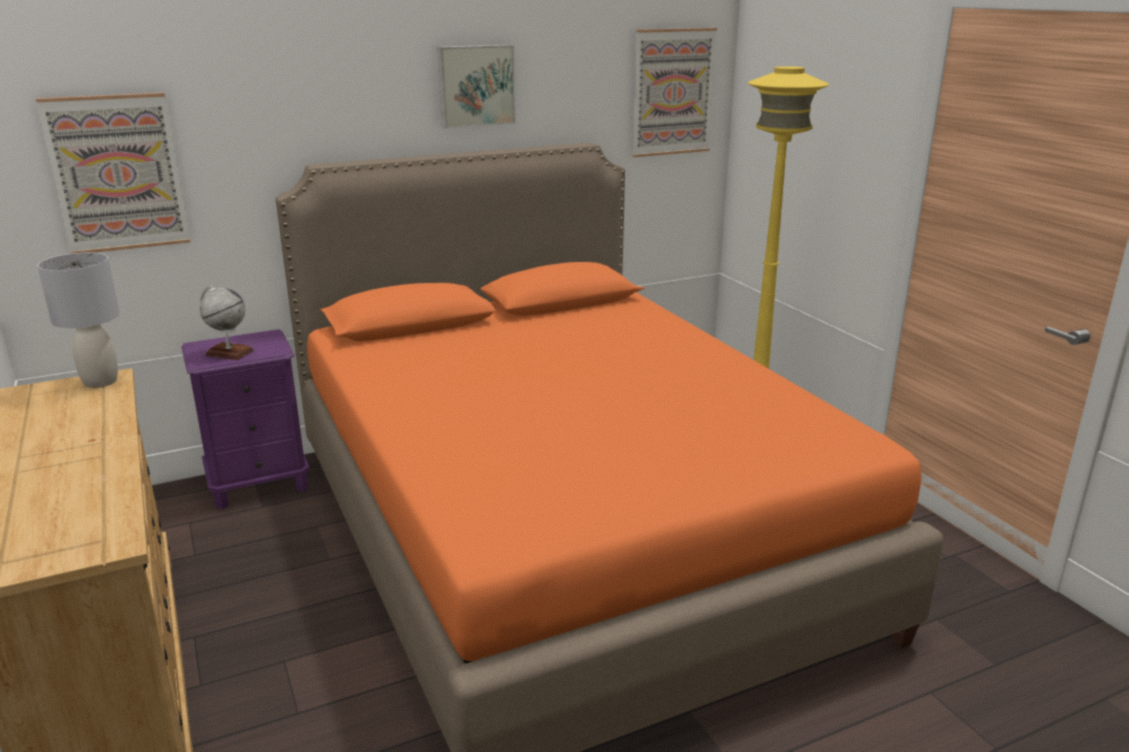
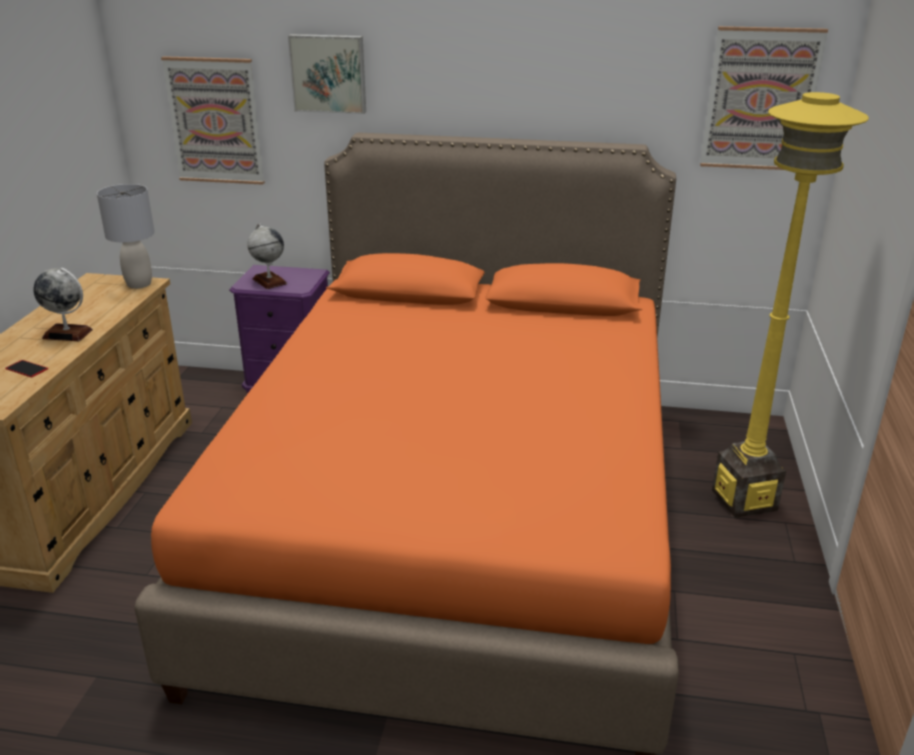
camera: 35 degrees right, 5 degrees up
picture [437,45,515,128] -> picture moved to [288,34,366,114]
none -> phone [5,360,48,377]
none -> globe [33,268,93,341]

